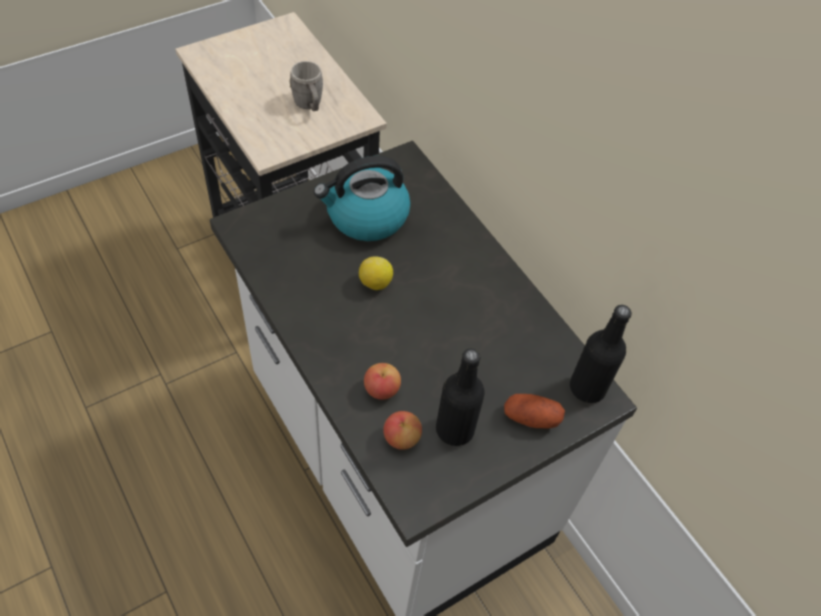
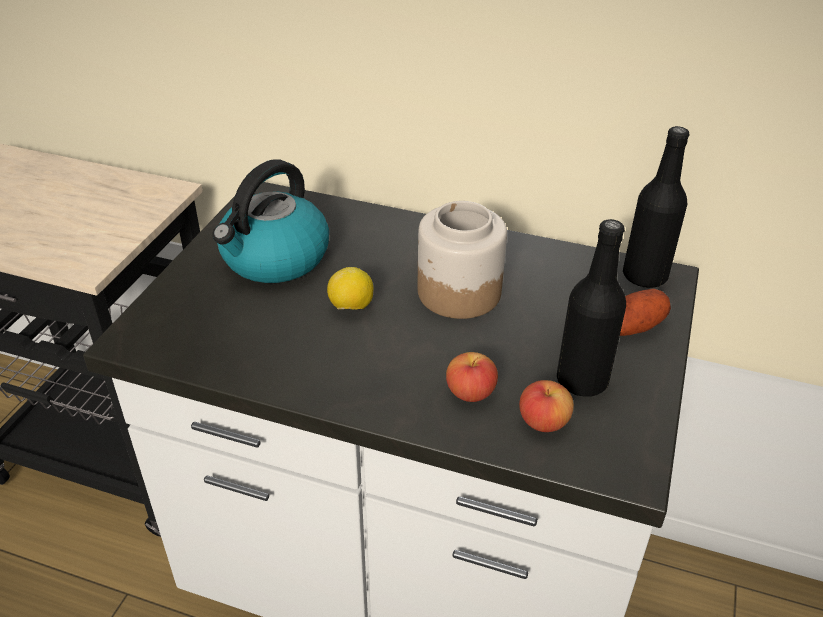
camera: 35 degrees left, 15 degrees down
grey mug [289,61,323,111] -> none
none -> jar [418,201,507,319]

